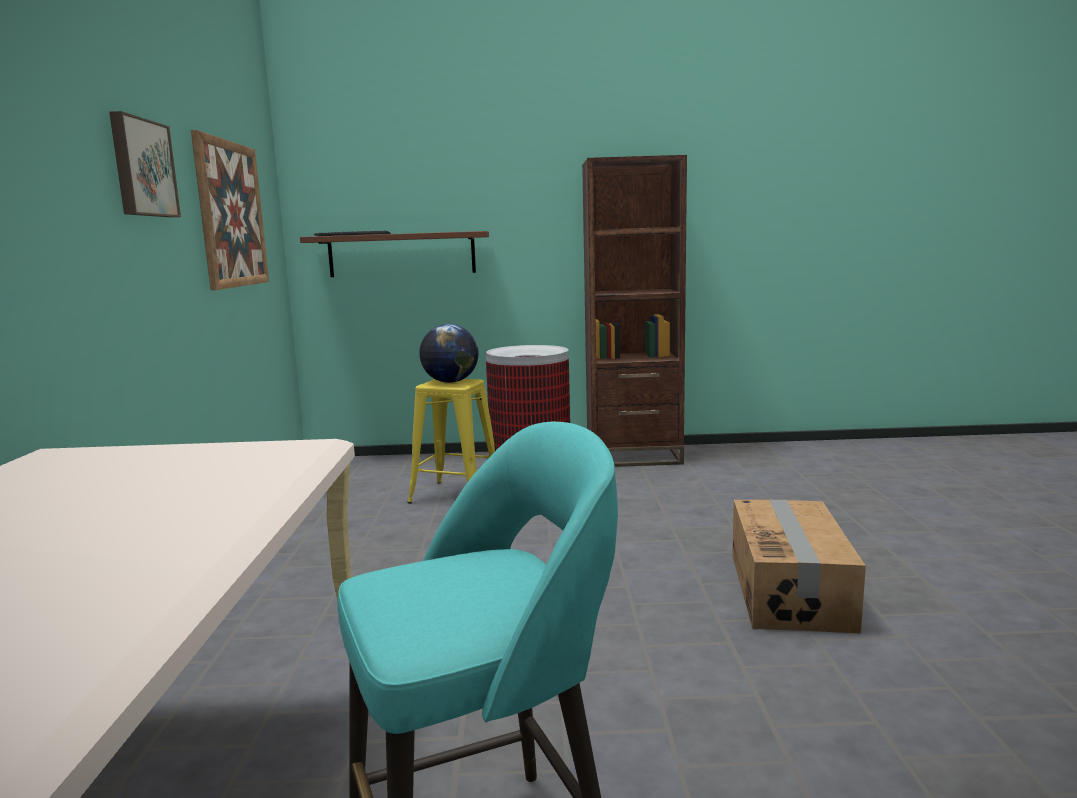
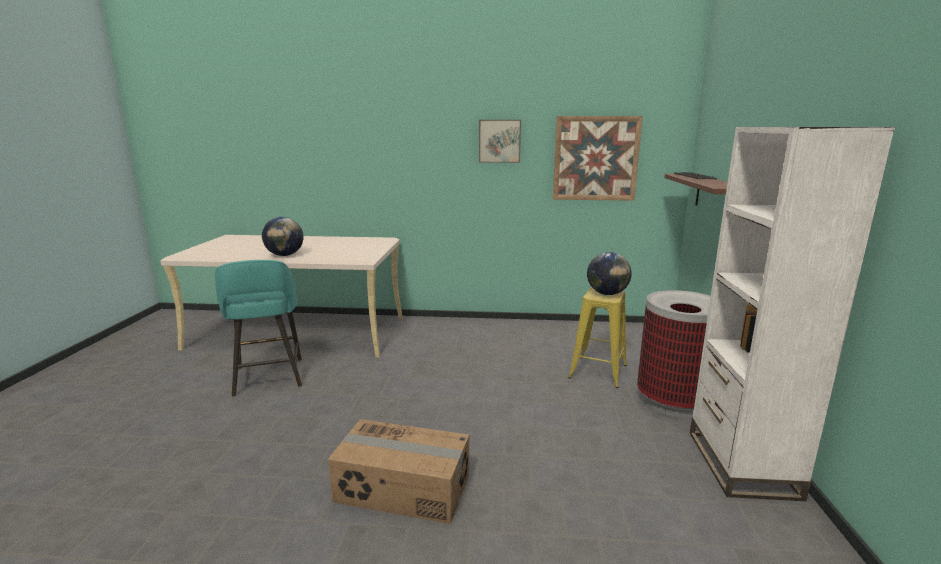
camera: 95 degrees right, 5 degrees up
brown bookcase [582,155,687,467] -> white bookcase [690,127,895,501]
none -> globe [262,217,303,256]

